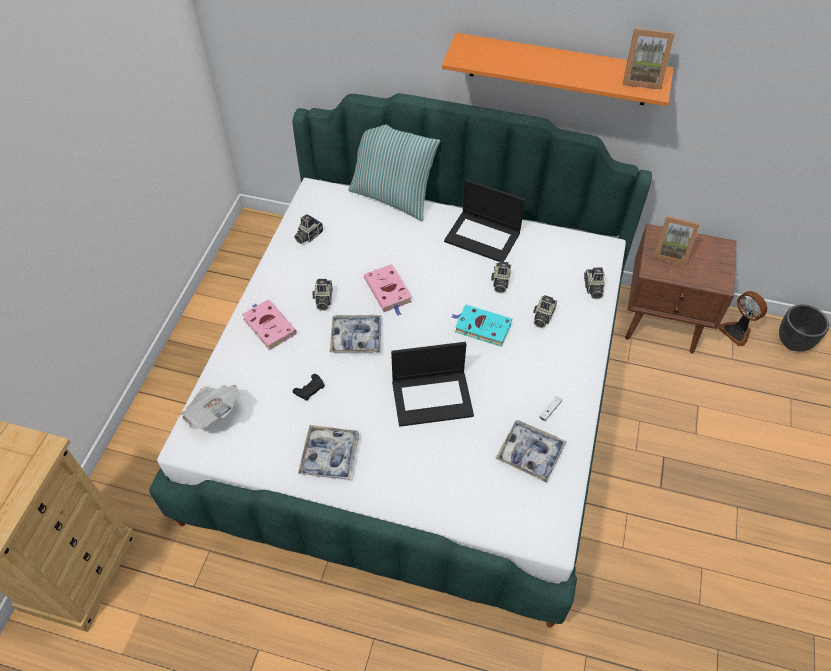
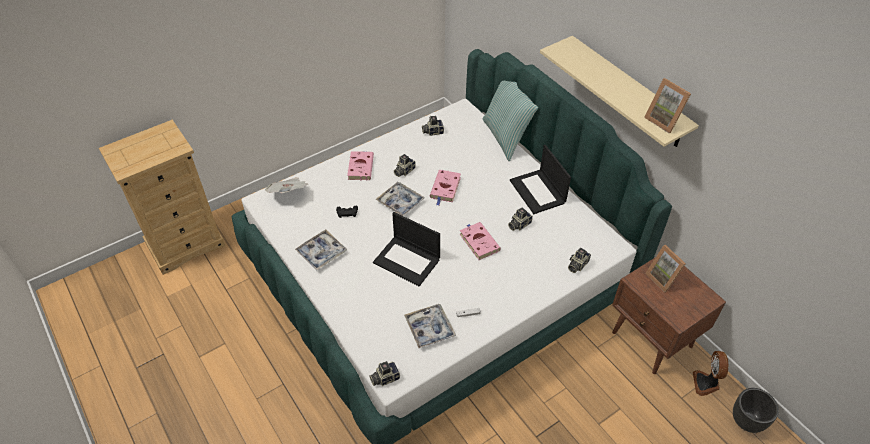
camera: 40 degrees right, 5 degrees down
orange shelf [442,33,673,106] -> beige shelf [540,36,699,147]
turquoise book [451,304,512,347] -> pink book [460,222,501,260]
camera [533,295,557,328] -> camera moved to [369,361,400,386]

